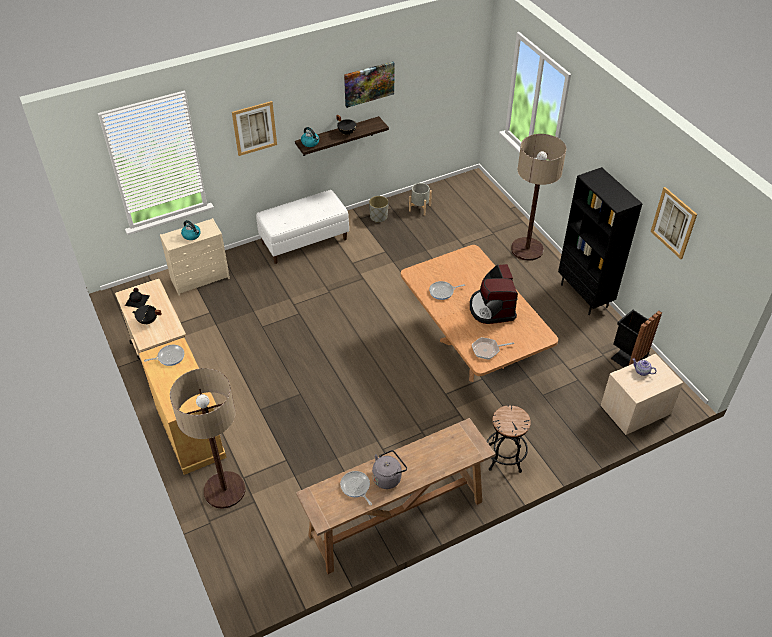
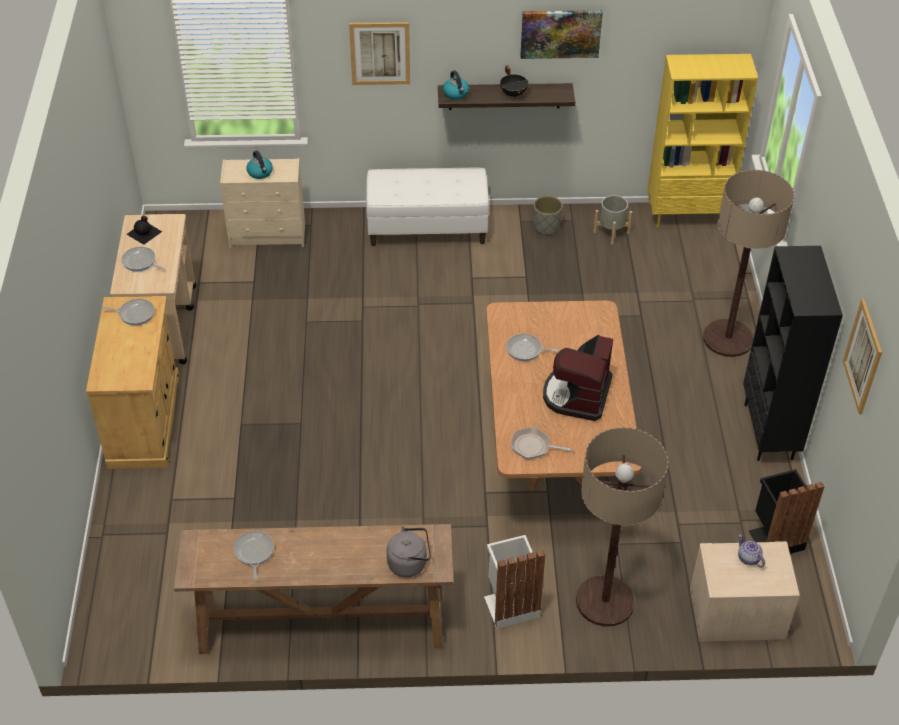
camera: 25 degrees right, 0 degrees up
black cooking pot [132,305,162,325] -> frying pan [121,247,165,271]
floor lamp [170,368,246,509] -> floor lamp moved to [576,427,669,627]
grey kettle [372,450,407,489] -> grey kettle moved to [387,526,431,577]
black stool [487,405,531,473] -> white trash can [484,535,545,629]
none -> yellow bookcase [647,54,758,228]

